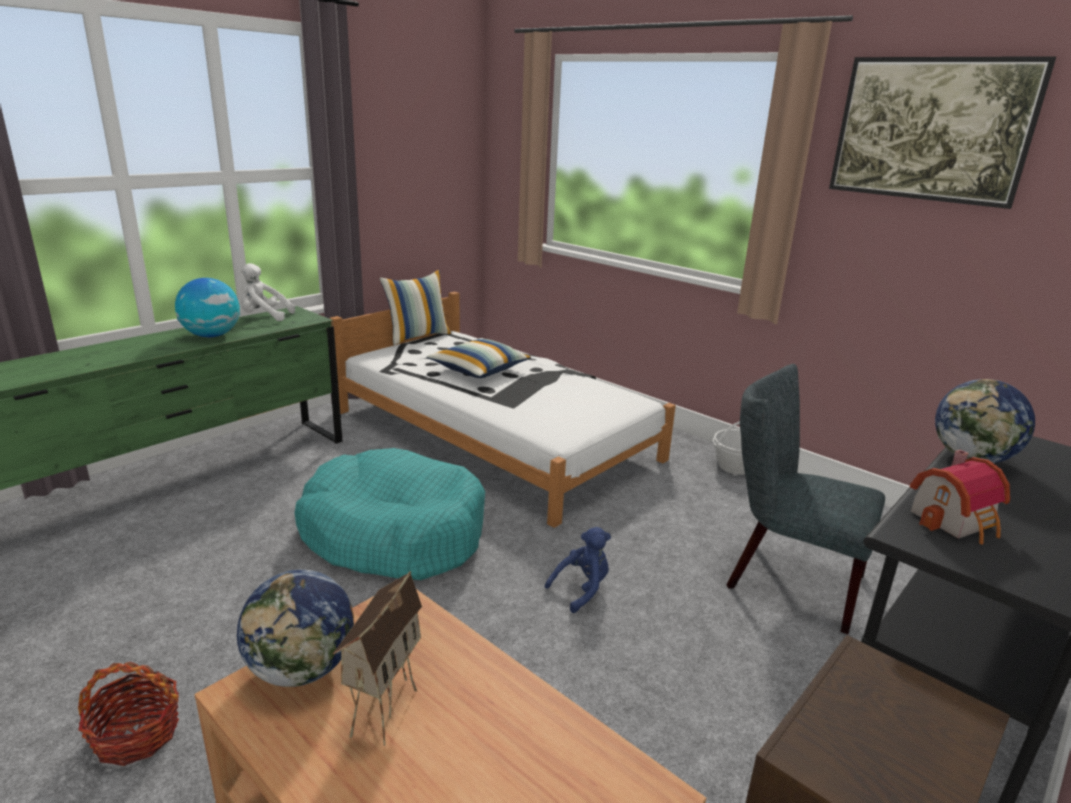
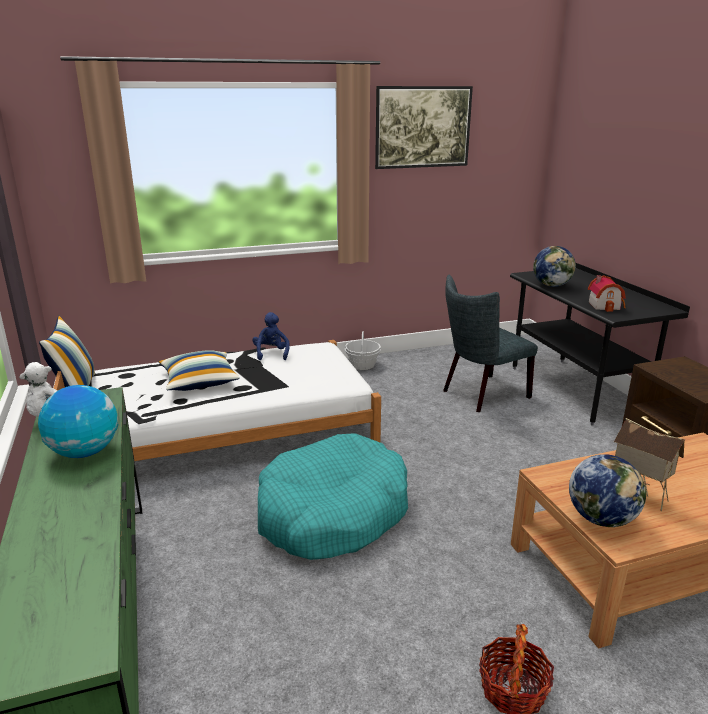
camera: 60 degrees left, 0 degrees up
blue plush toy [545,527,611,613] -> blue plush toy moved to [252,312,290,360]

